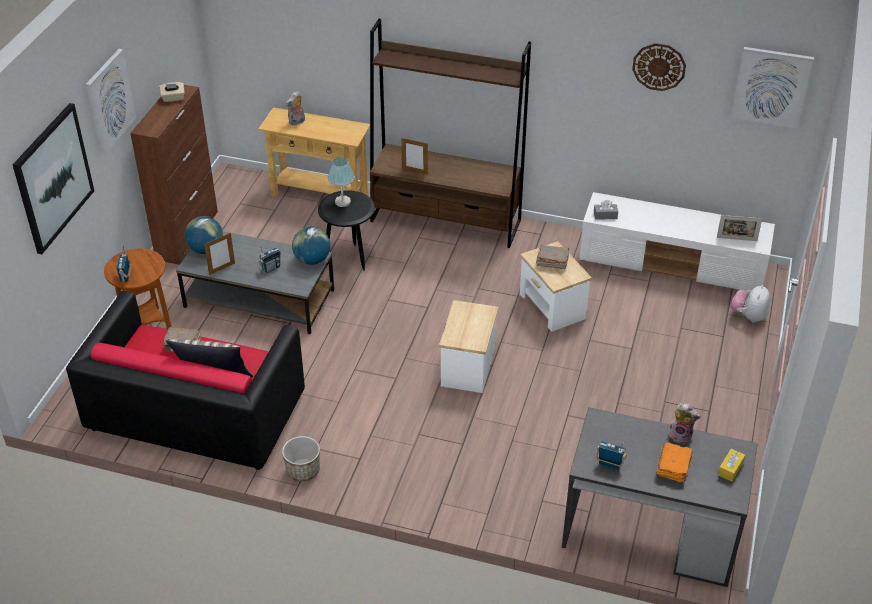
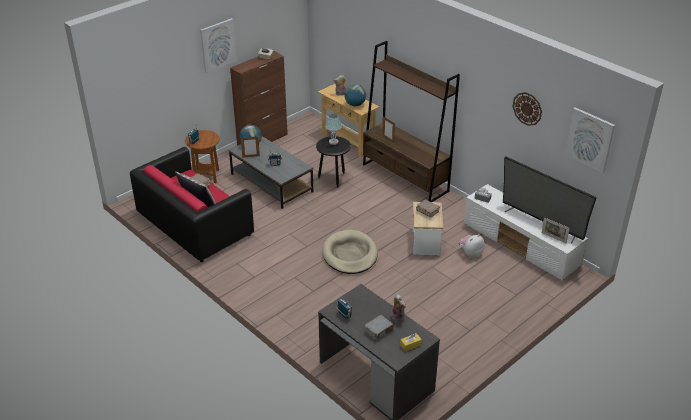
camera: 30 degrees right, 5 degrees down
picture [13,103,94,254] -> none
planter [282,436,320,481] -> none
globe [292,226,330,265] -> globe moved to [344,84,366,106]
side table [439,300,498,393] -> beige dog bed [322,230,378,274]
orange book [657,442,693,482] -> grey book [364,315,394,340]
plush toy [731,285,770,322] -> plush toy moved to [458,234,485,258]
none -> television [503,156,597,244]

